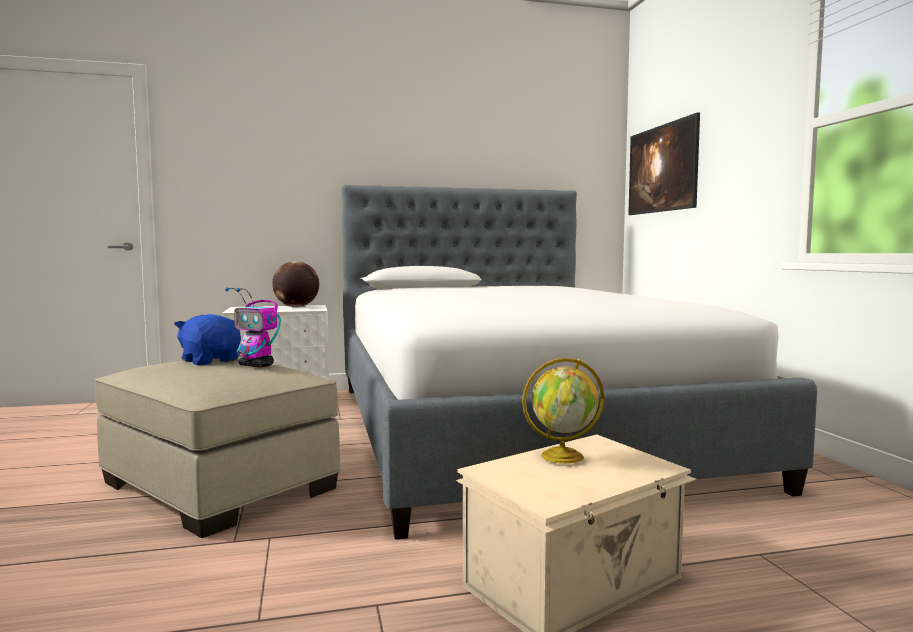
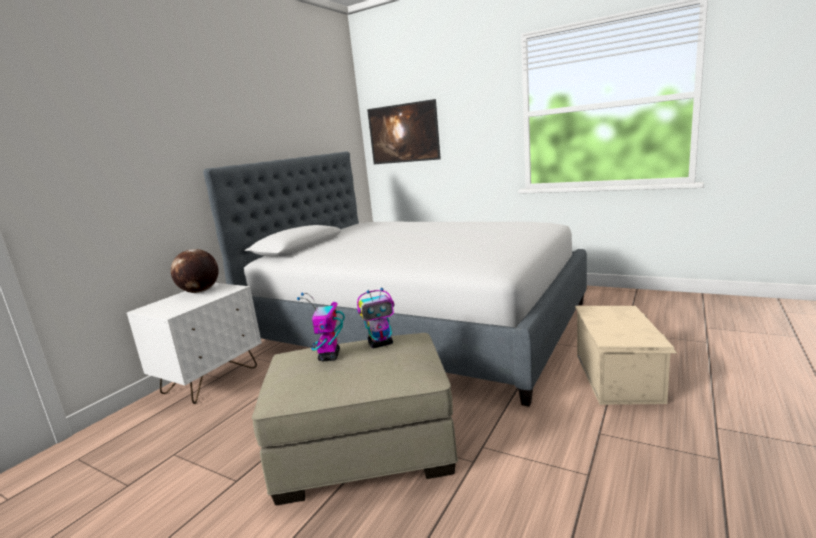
camera: 45 degrees left, 10 degrees up
blue plush toy [174,314,241,365] -> toy robot [297,293,345,361]
globe [522,358,605,464] -> none

